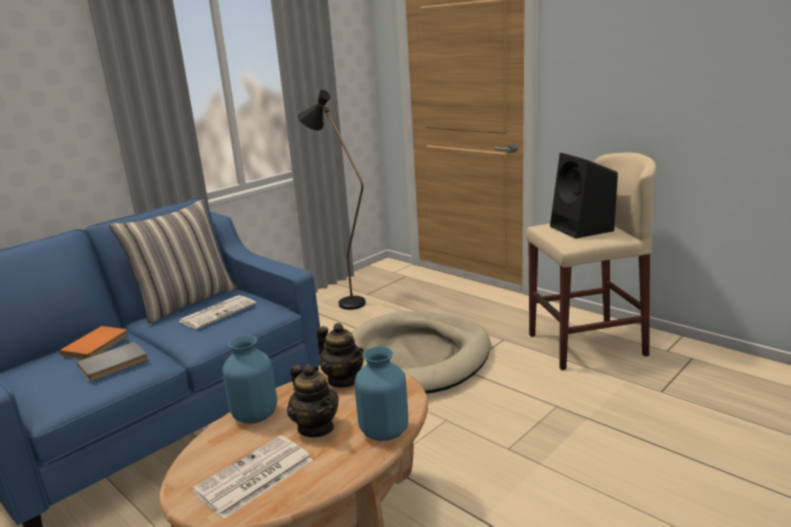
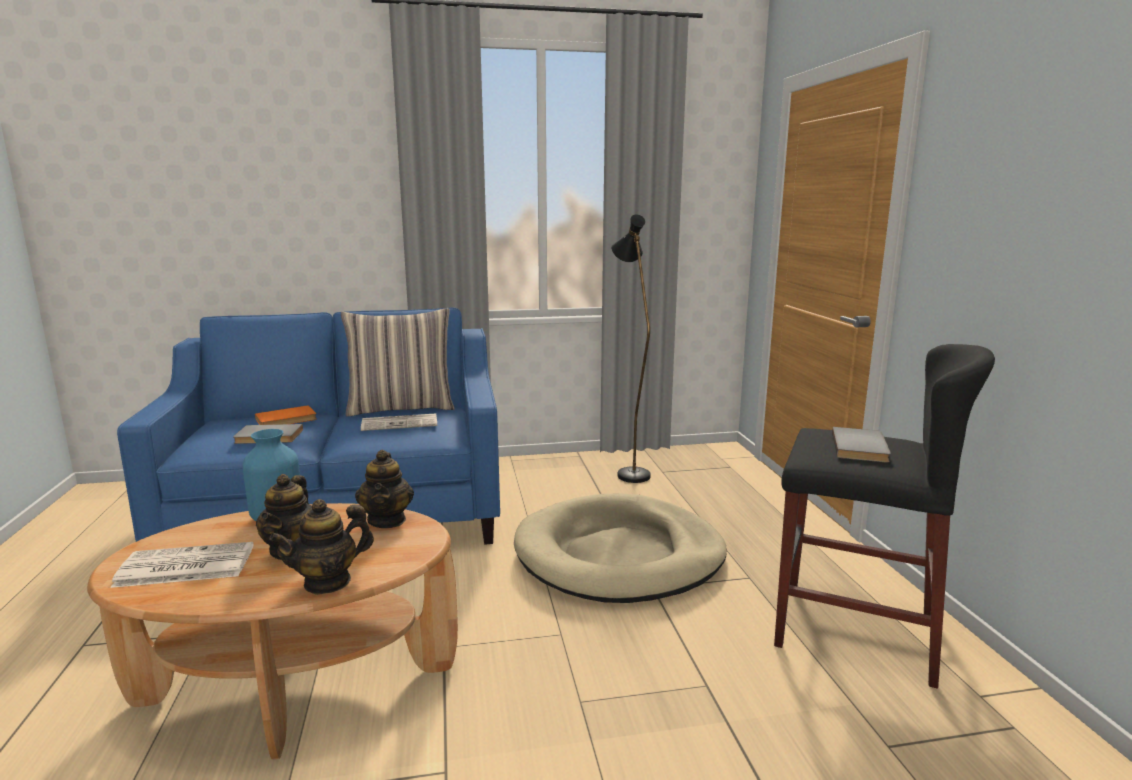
camera: 35 degrees right, 5 degrees down
blue vase [355,347,408,441] -> teapot [269,499,374,595]
beige stool [526,152,656,370] -> black stool [774,344,995,689]
black speaker [550,153,618,239] -> grey book [832,427,891,463]

